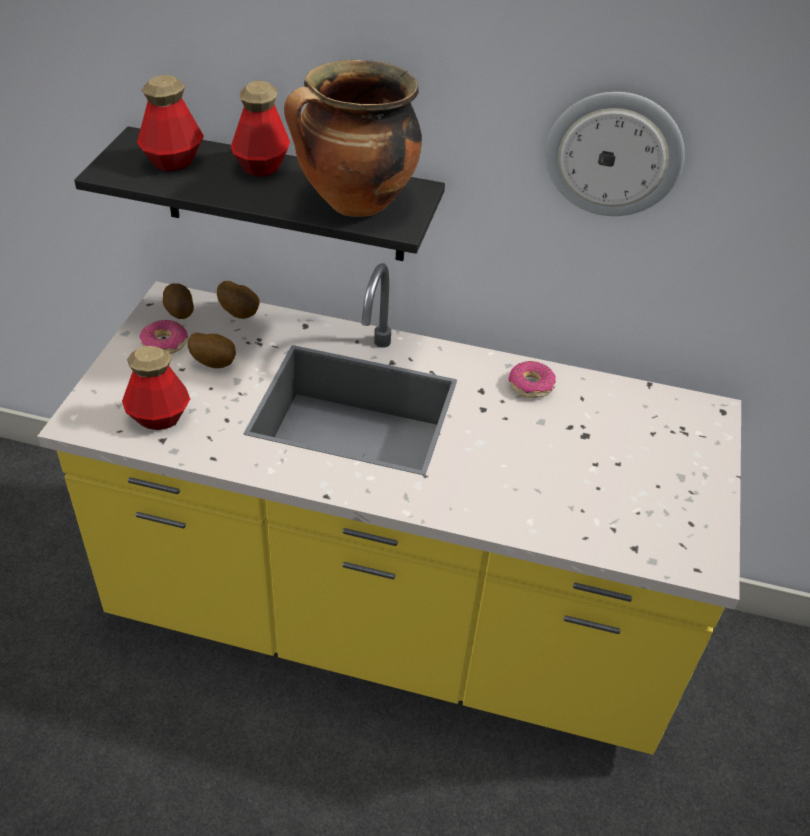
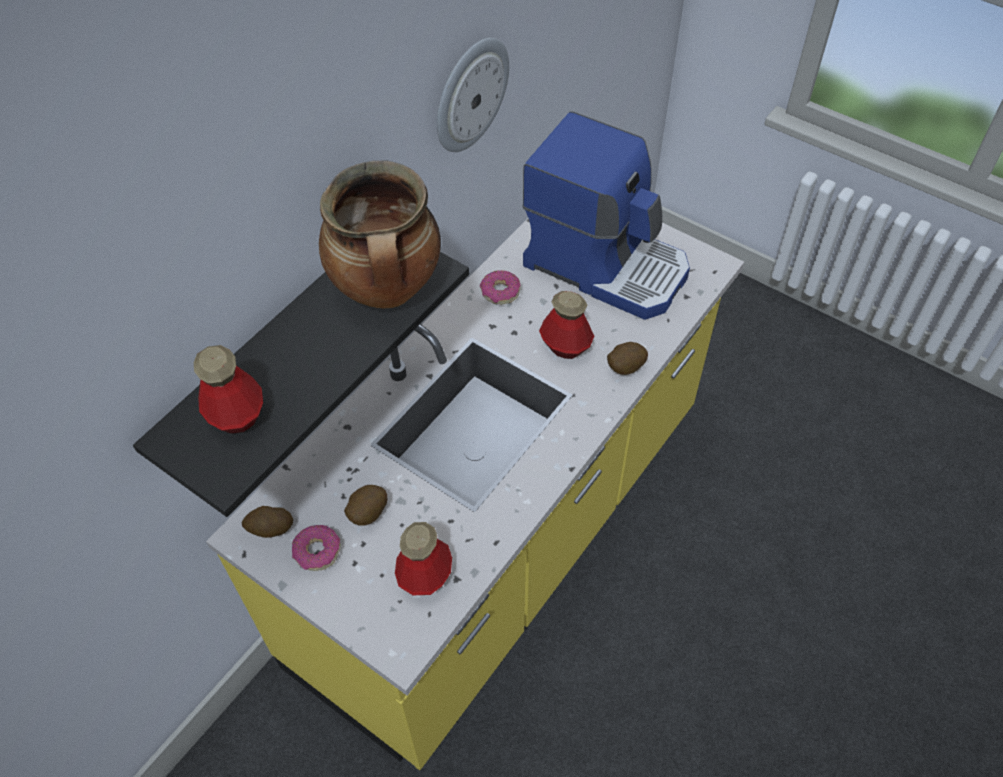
camera: 65 degrees left, 10 degrees up
potato [217,281,259,319] -> potato moved to [607,342,648,375]
bottle [231,81,290,177] -> bottle moved to [539,291,594,359]
none -> coffee machine [522,111,690,320]

